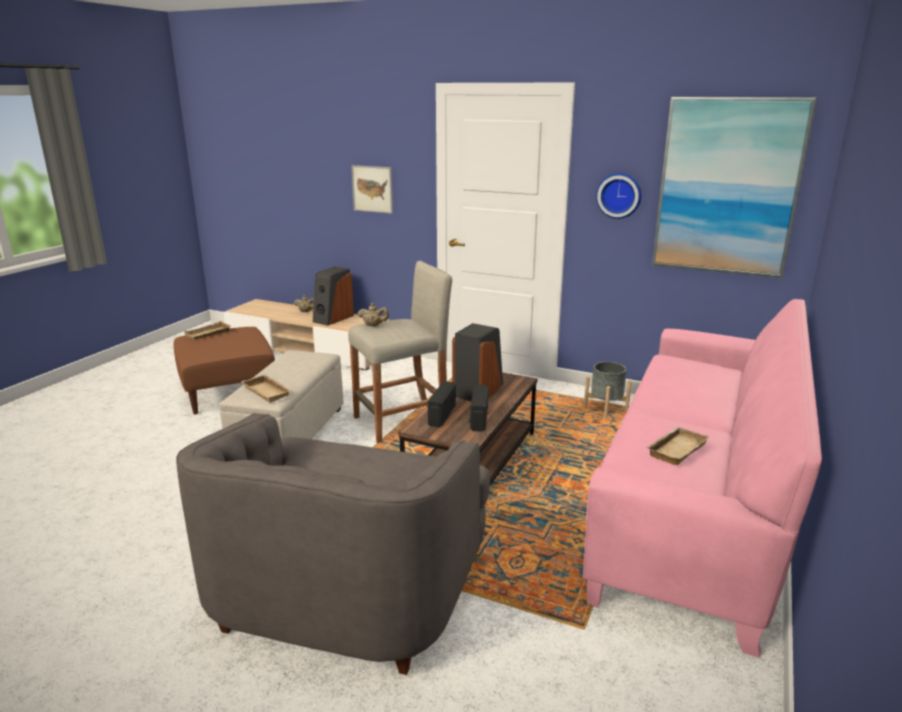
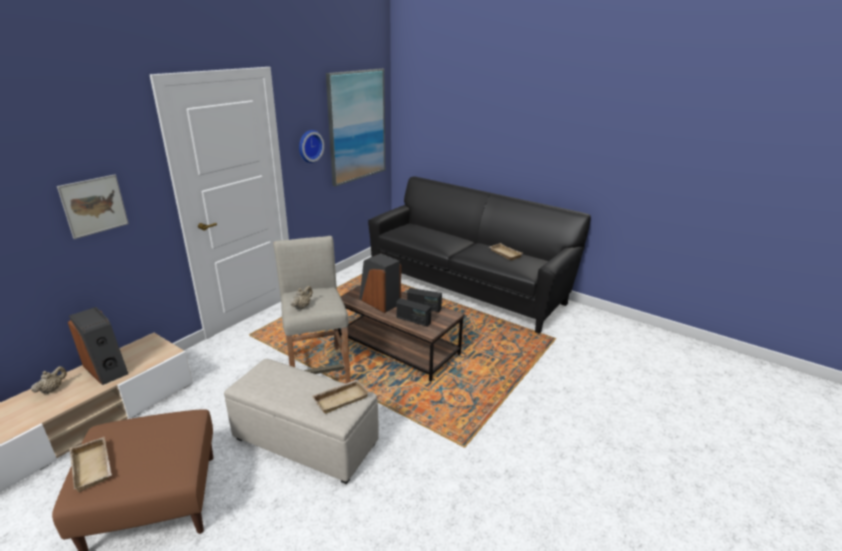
camera: 80 degrees left, 5 degrees up
grey armchair [176,413,490,675] -> none
pink sofa [583,299,822,658] -> black sofa [368,176,591,333]
grey planter [584,362,632,418] -> none

